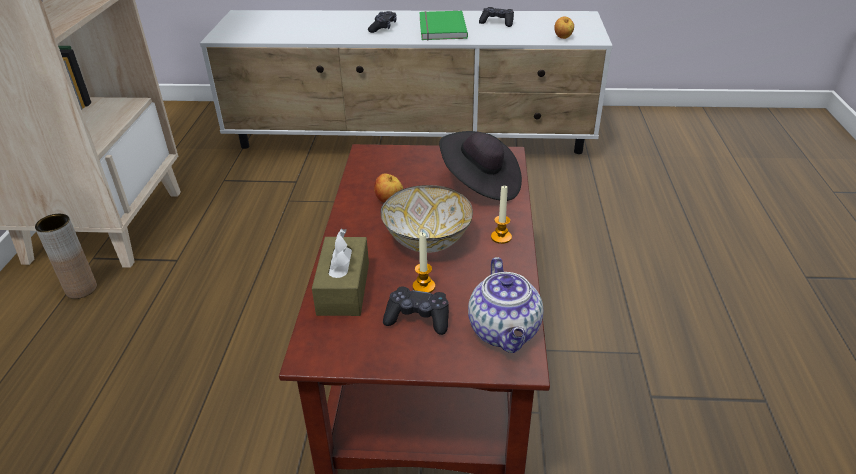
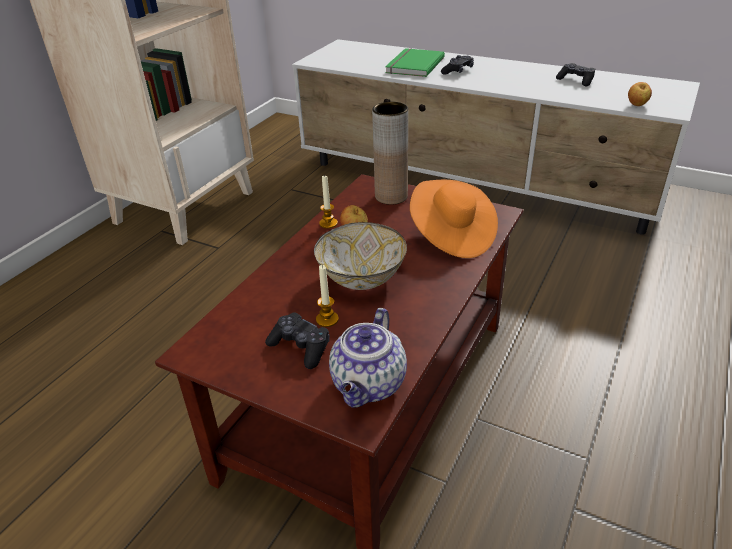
camera: 25 degrees right, 0 degrees up
brown vase [35,214,97,299] -> brown vase moved to [372,102,408,205]
brown tissue box [312,229,369,316] -> none
green book [419,11,468,40] -> green book moved to [385,48,445,77]
black hat [439,131,522,201] -> orange hat [410,180,498,258]
candle [491,185,512,244] -> candle moved to [319,174,338,229]

